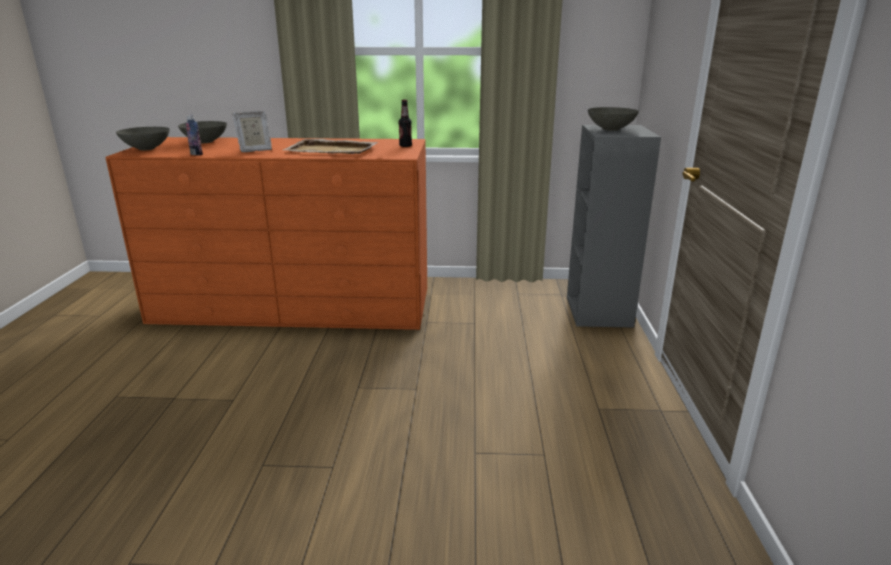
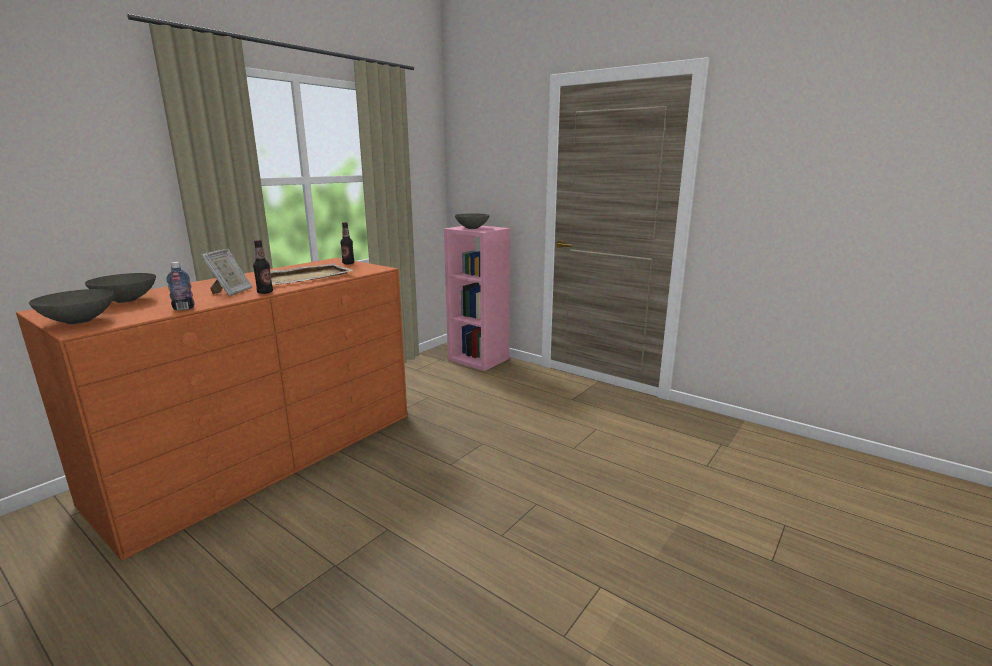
camera: 55 degrees left, 5 degrees down
grey bookcase [567,125,661,328] -> pink bookcase [444,226,510,371]
none -> bottle [253,240,273,294]

